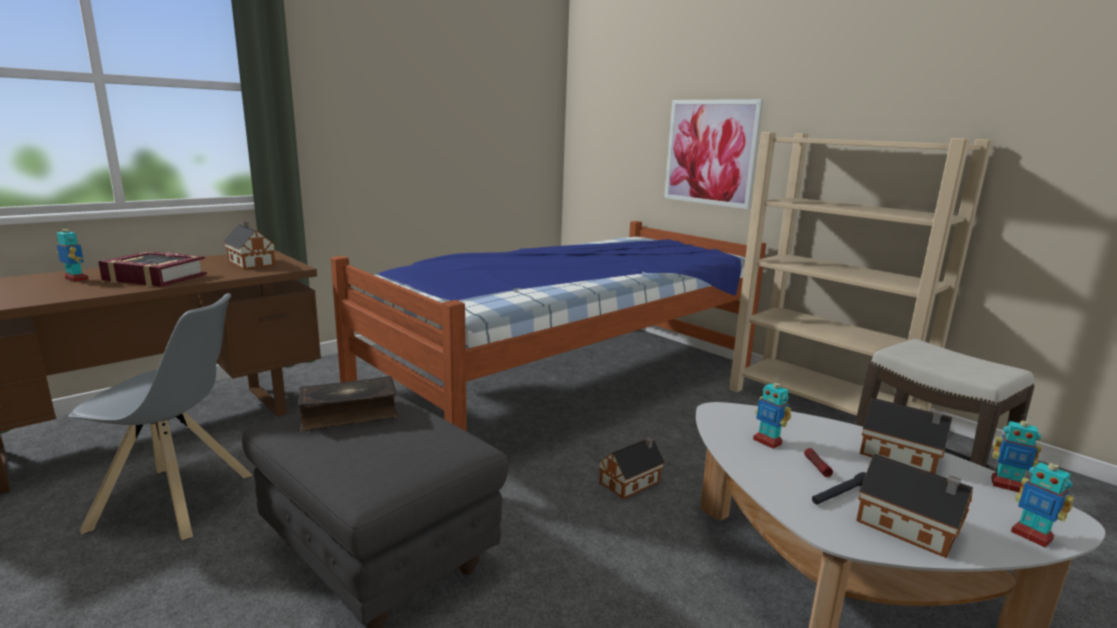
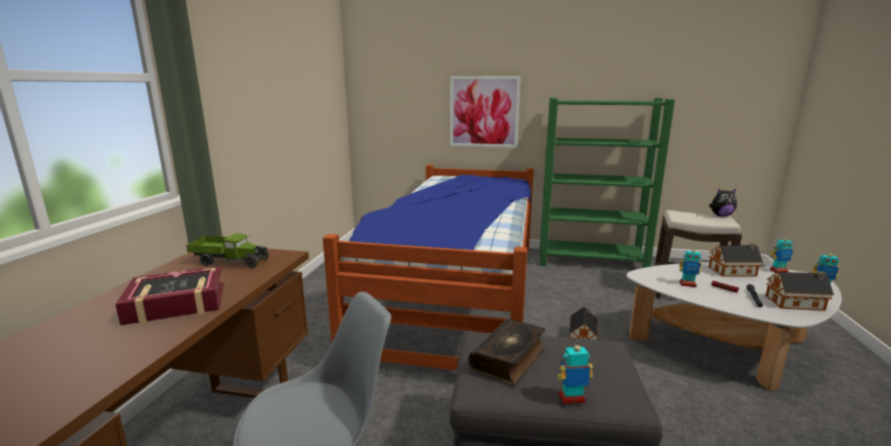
camera: 35 degrees left, 0 degrees up
toy robot [57,223,89,282] -> toy robot moved to [557,340,593,404]
toy house [223,221,276,269] -> toy truck [186,233,270,268]
beige bookcase [729,132,993,416] -> green bookcase [540,97,675,268]
none -> plush toy [709,189,737,217]

